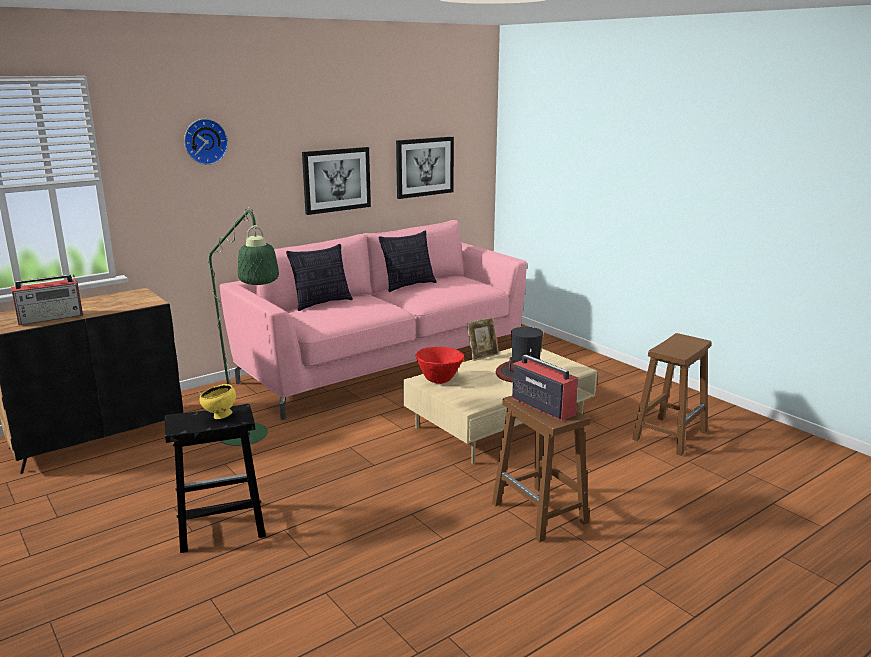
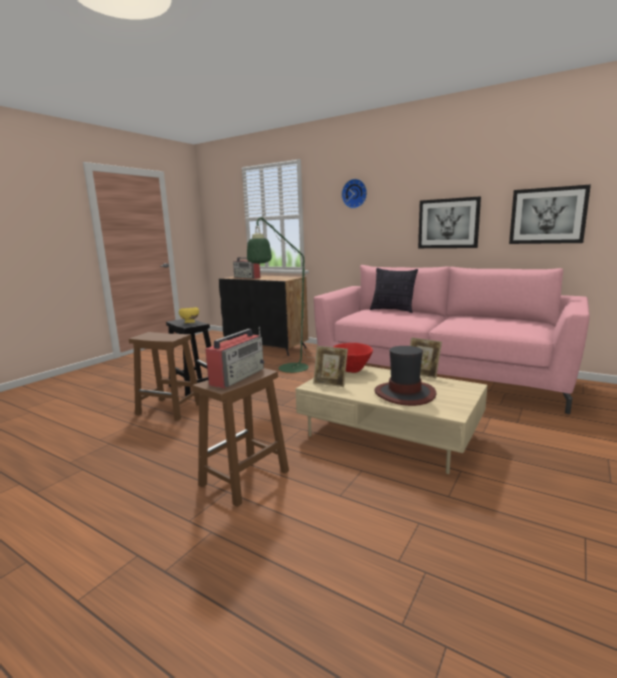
camera: 70 degrees right, 5 degrees down
pillow [379,231,437,292] -> none
brown stool [632,333,712,456] -> brown stool moved to [129,332,199,421]
none -> picture frame [313,346,348,387]

